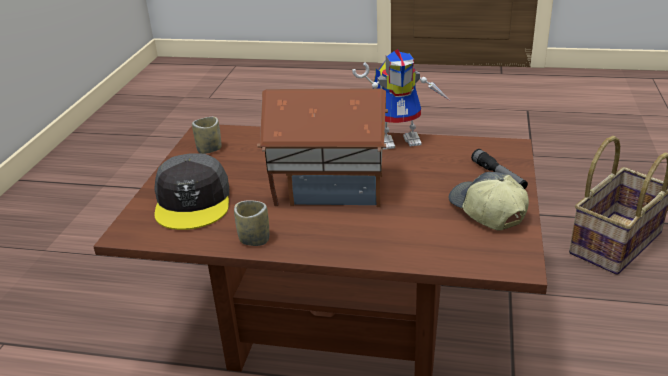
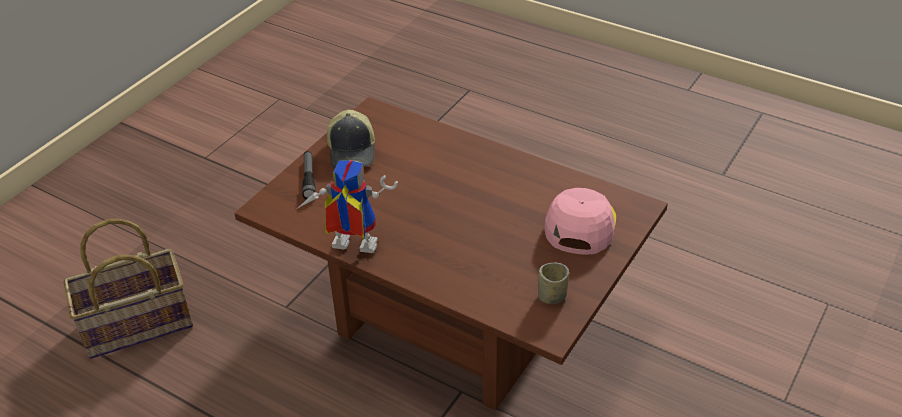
camera: 160 degrees left, 10 degrees up
grey cap [154,153,229,230] -> pink cap [544,188,616,255]
cup [234,200,269,246] -> none
toy house [257,88,388,207] -> none

